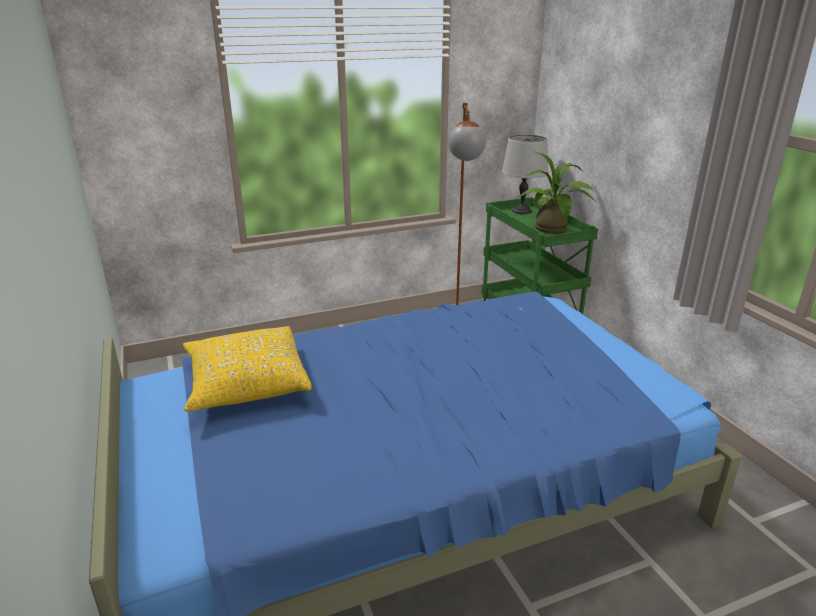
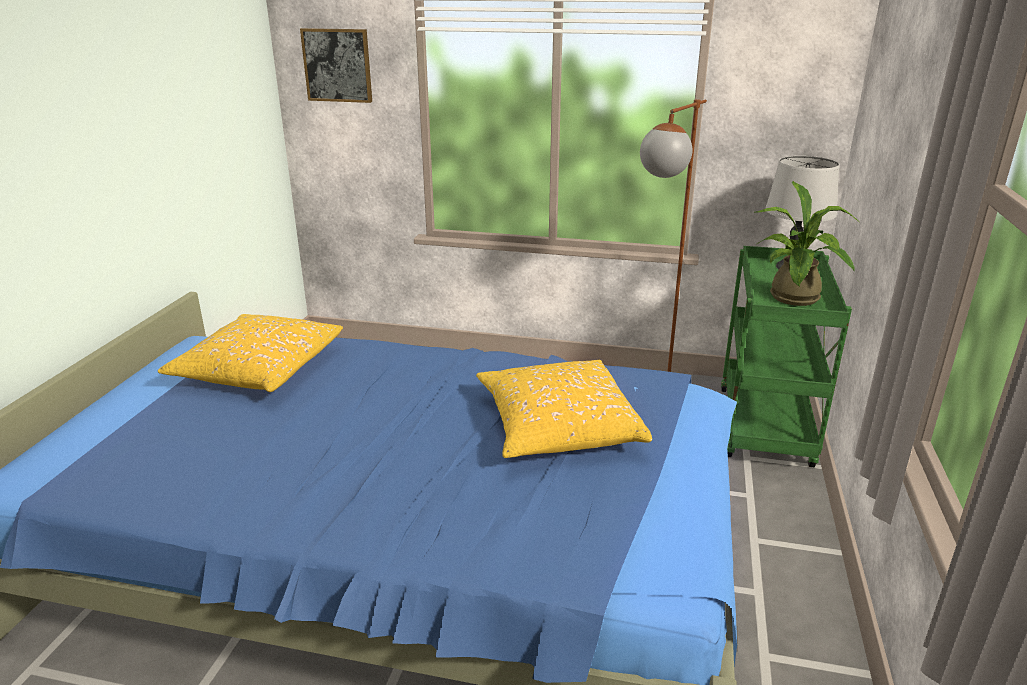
camera: 35 degrees right, 0 degrees up
none -> picture [300,28,372,103]
none -> yellow pillow [476,360,652,458]

